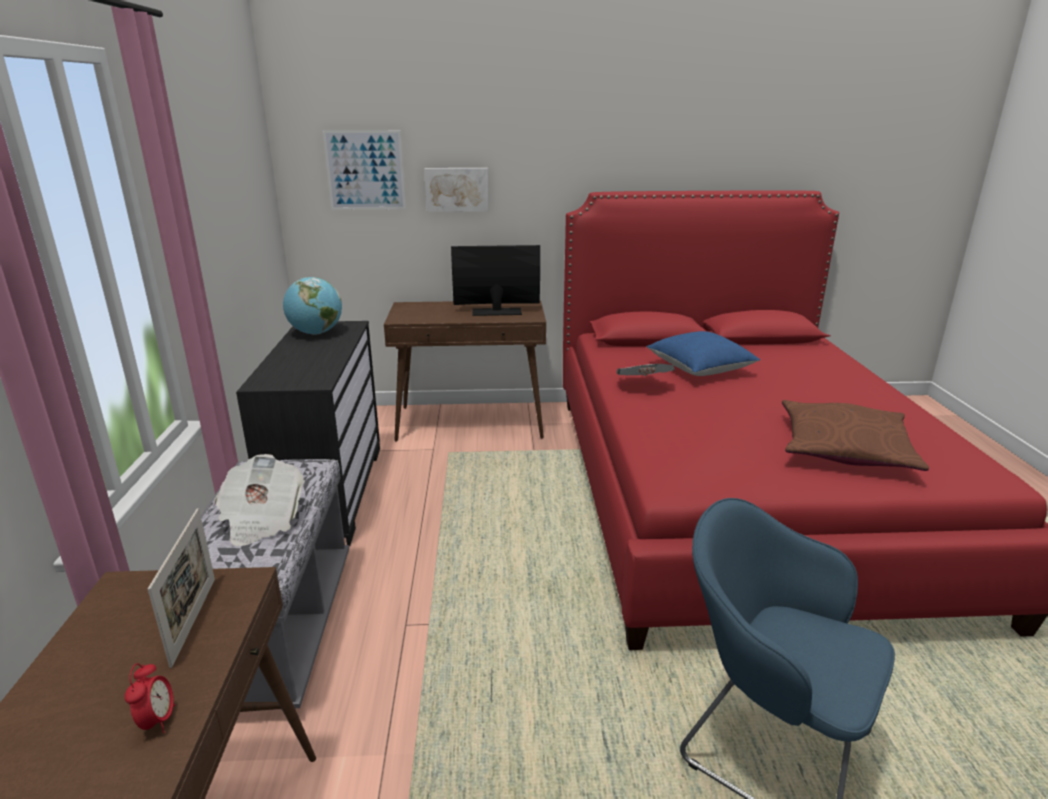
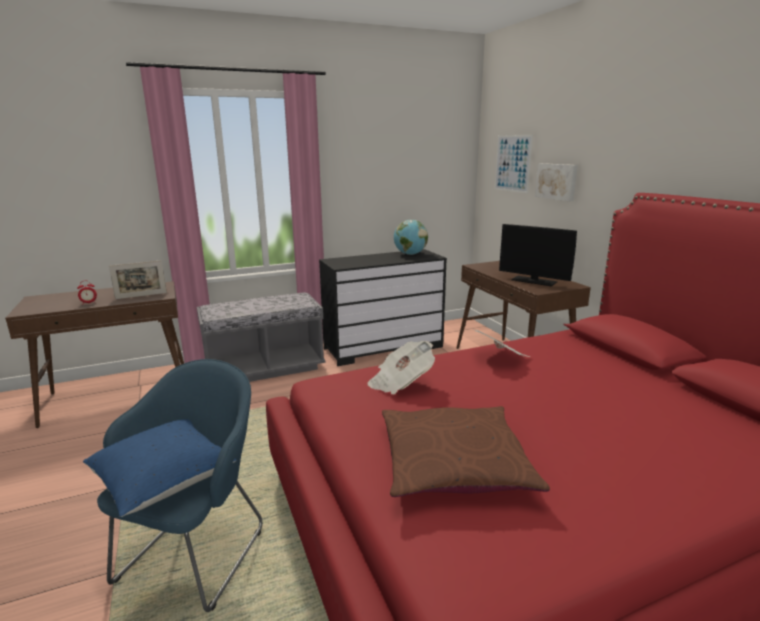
camera: 70 degrees right, 5 degrees down
newspaper [215,454,304,546] -> newspaper moved to [367,341,435,394]
monitor [451,245,540,316] -> monitor turned 150 degrees clockwise [499,224,577,286]
blue pillow [647,331,760,376] -> blue pillow moved to [83,419,237,517]

